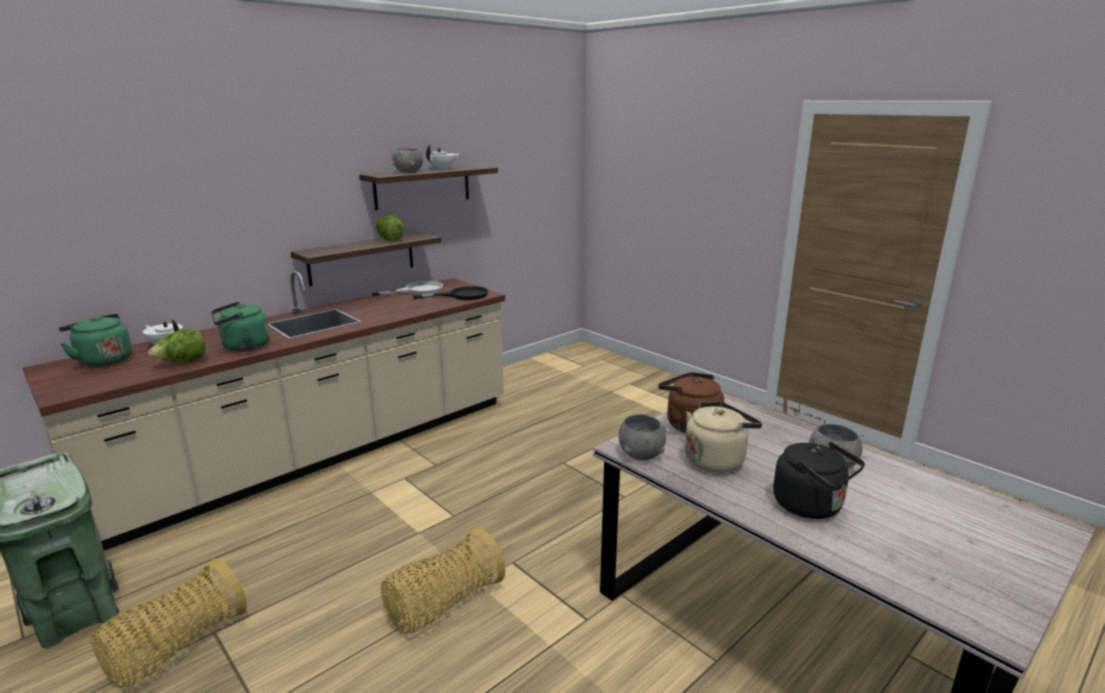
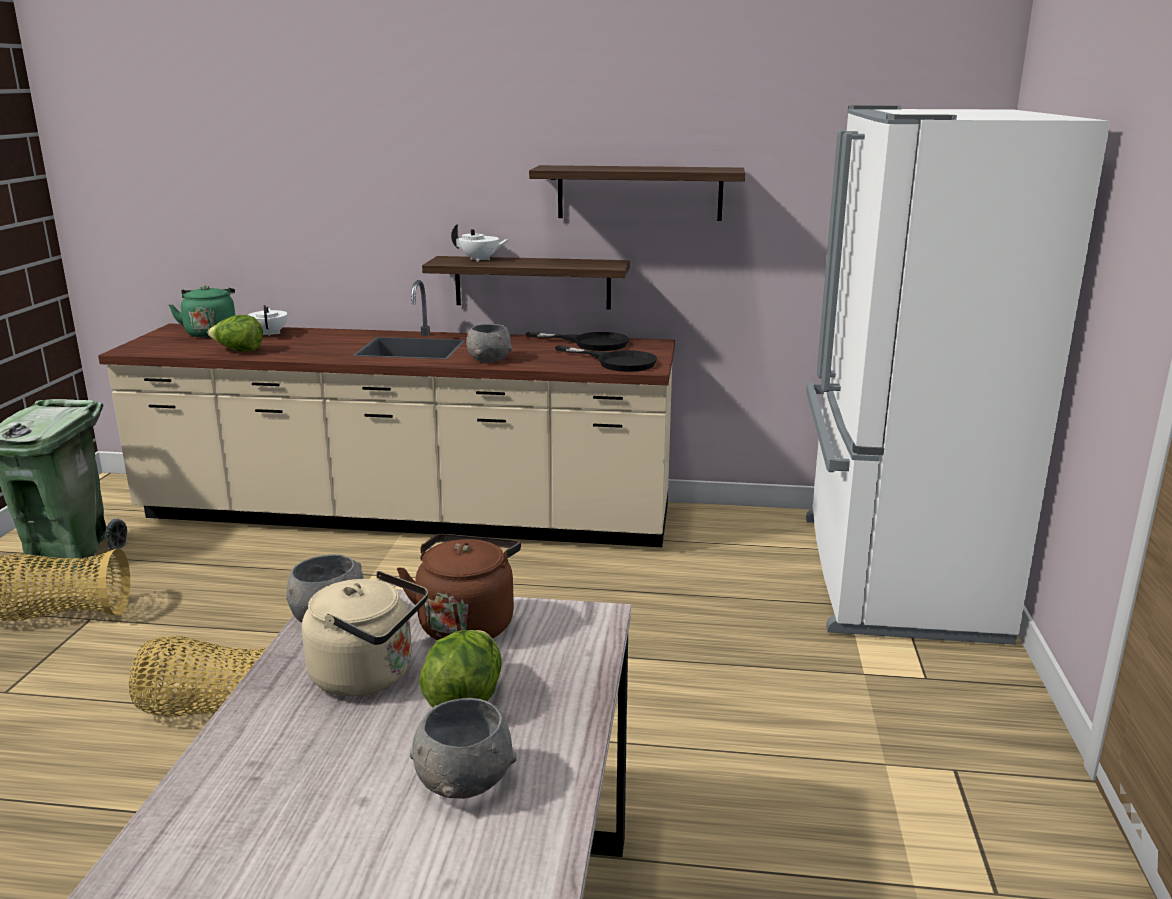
camera: 50 degrees right, 0 degrees up
green kettle [212,302,270,351] -> none
white frying pan [370,281,443,297] -> black frying pan [526,332,629,351]
lettuce [376,215,404,242] -> lettuce moved to [419,630,502,708]
grey bowl [392,149,423,173] -> grey bowl moved to [466,324,512,363]
white teapot [426,145,460,170] -> white teapot moved to [451,224,510,262]
black kettle [773,442,865,519] -> none
none -> white fridge [806,105,1111,645]

